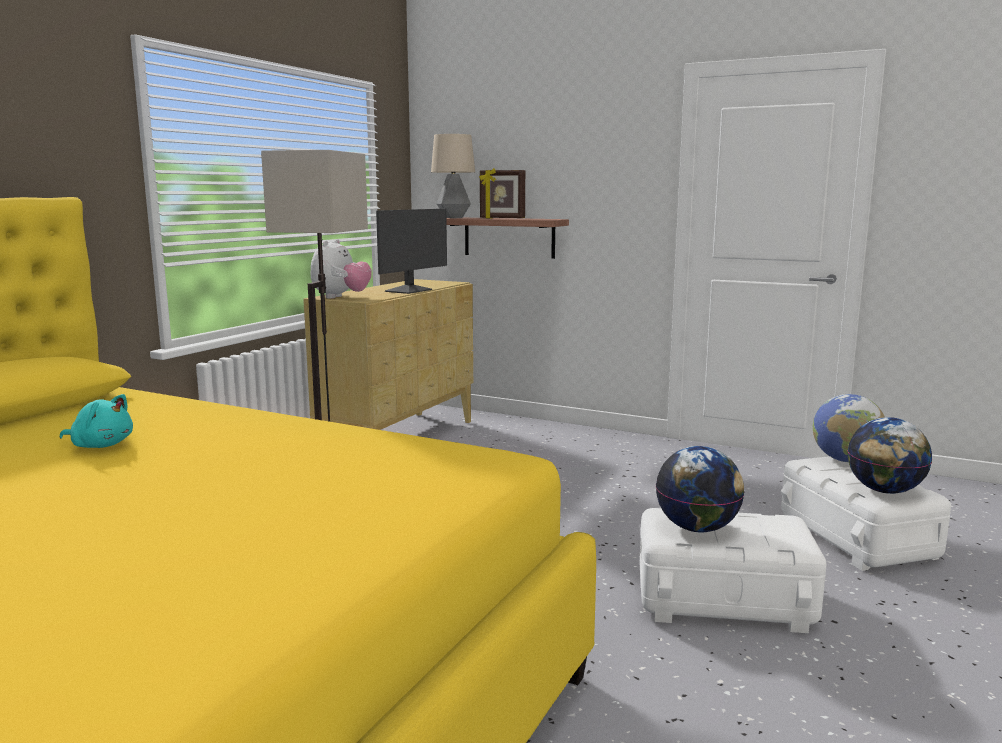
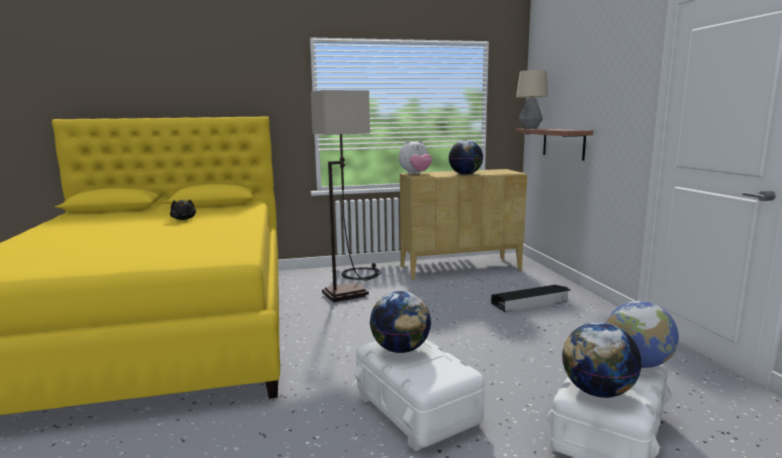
camera: 50 degrees right, 0 degrees up
turquoise plush toy [60,394,133,448] -> black plush toy [170,199,196,220]
monitor [376,209,447,294] -> globe [448,140,483,175]
picture frame [479,168,525,219] -> none
none -> black storage box [491,285,571,312]

